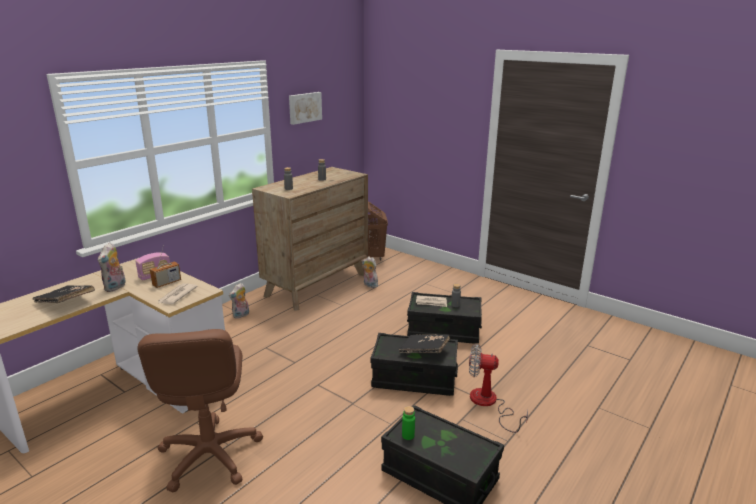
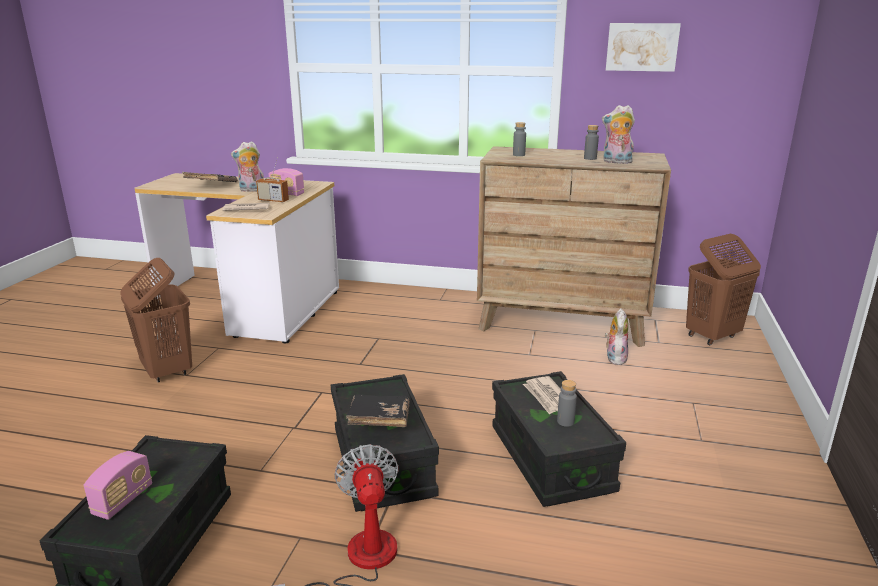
camera: 65 degrees right, 0 degrees up
brown office chair [137,329,263,493] -> brown laundry basket [120,258,192,382]
plush toy [229,283,249,319] -> plush toy moved to [602,105,635,164]
green bottle [402,406,415,440] -> none
none -> radio [84,451,152,520]

